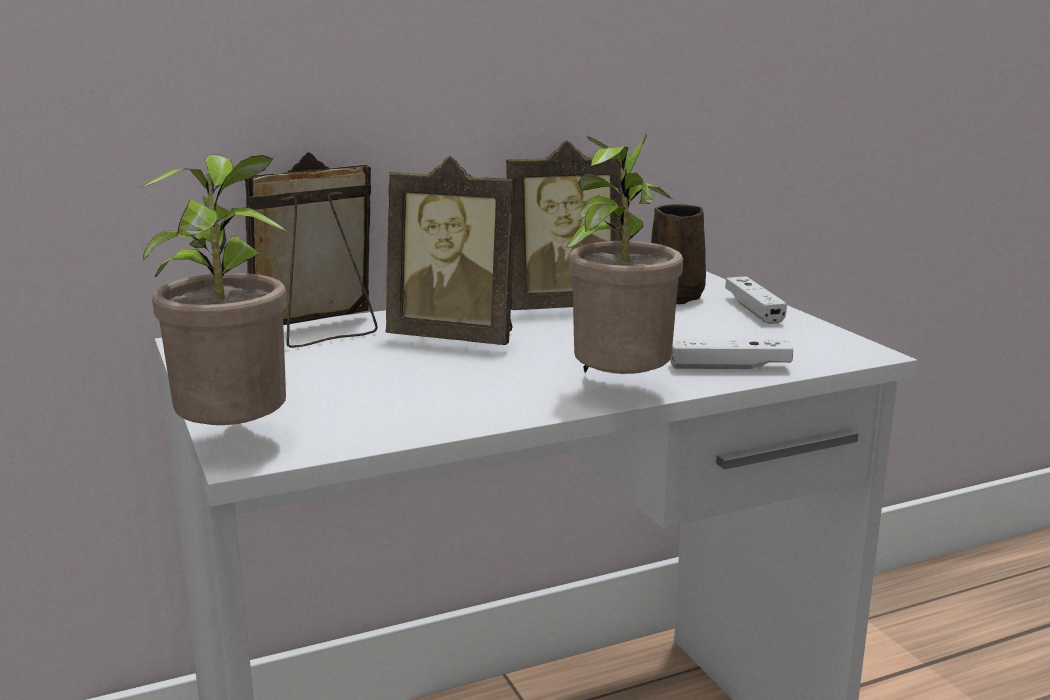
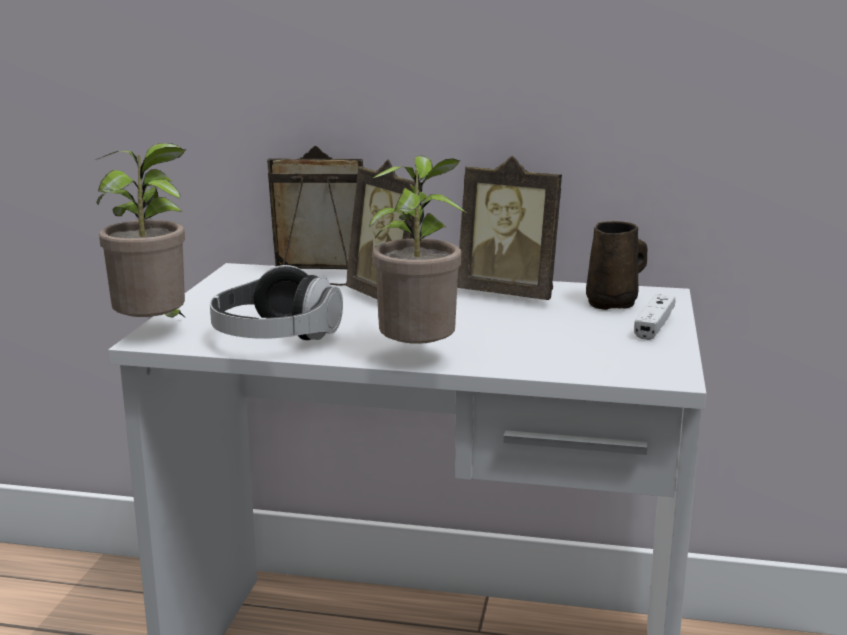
camera: 35 degrees right, 0 degrees up
white game controller [671,339,793,369] -> none
none -> headphones [210,265,343,340]

